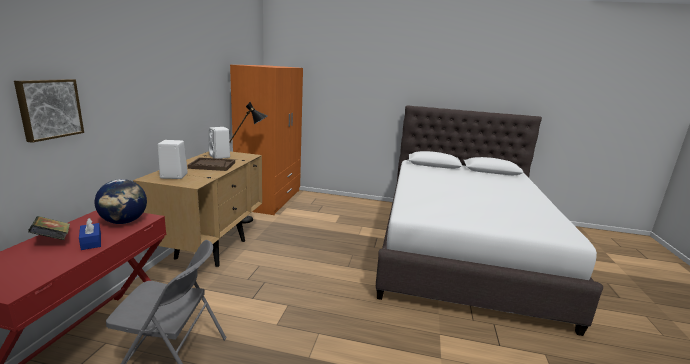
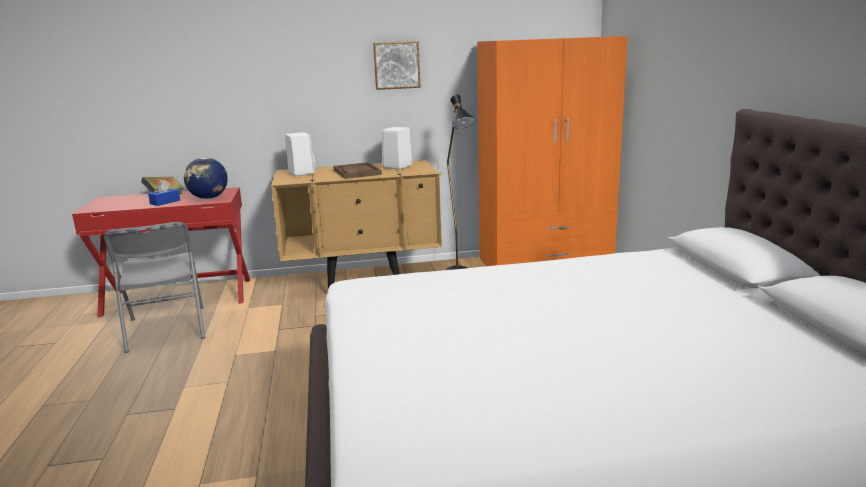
camera: 70 degrees right, 0 degrees up
picture [14,79,84,143] -> picture moved to [373,41,421,90]

